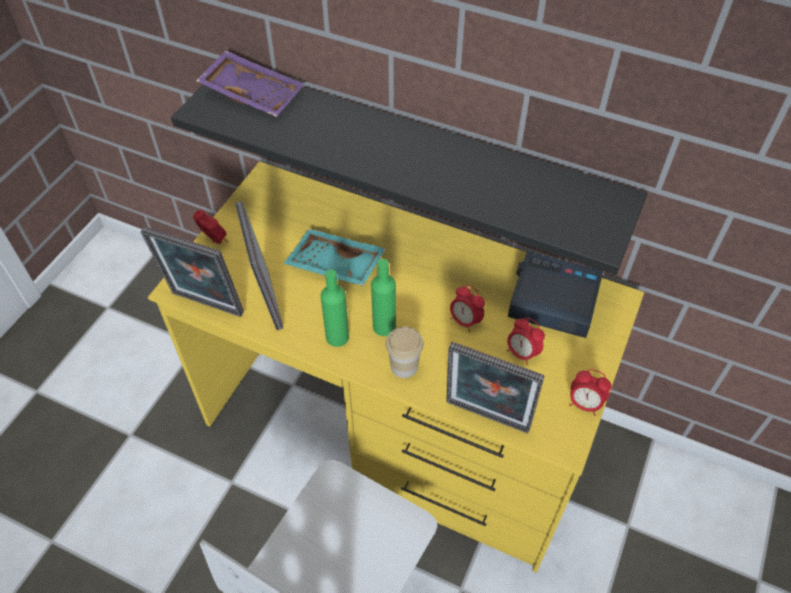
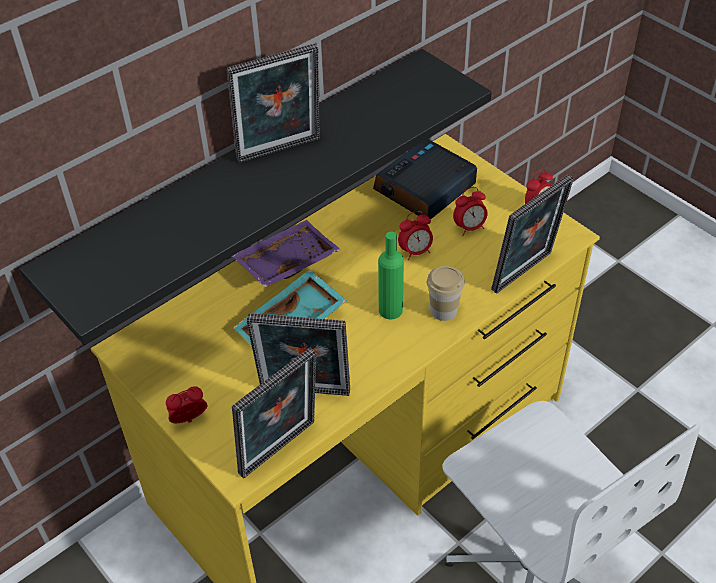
camera: 65 degrees left, 5 degrees down
purple tray [196,51,304,117] -> purple tray moved to [232,220,341,287]
green bottle [321,270,349,347] -> none
none -> picture frame [227,44,320,163]

